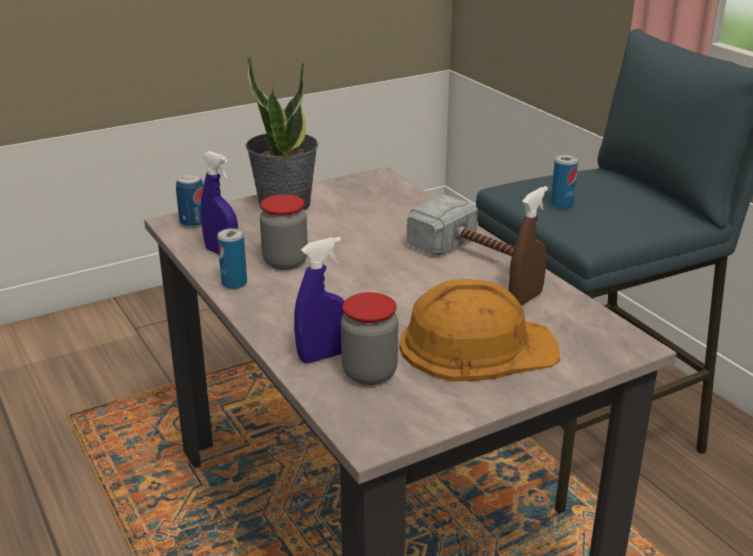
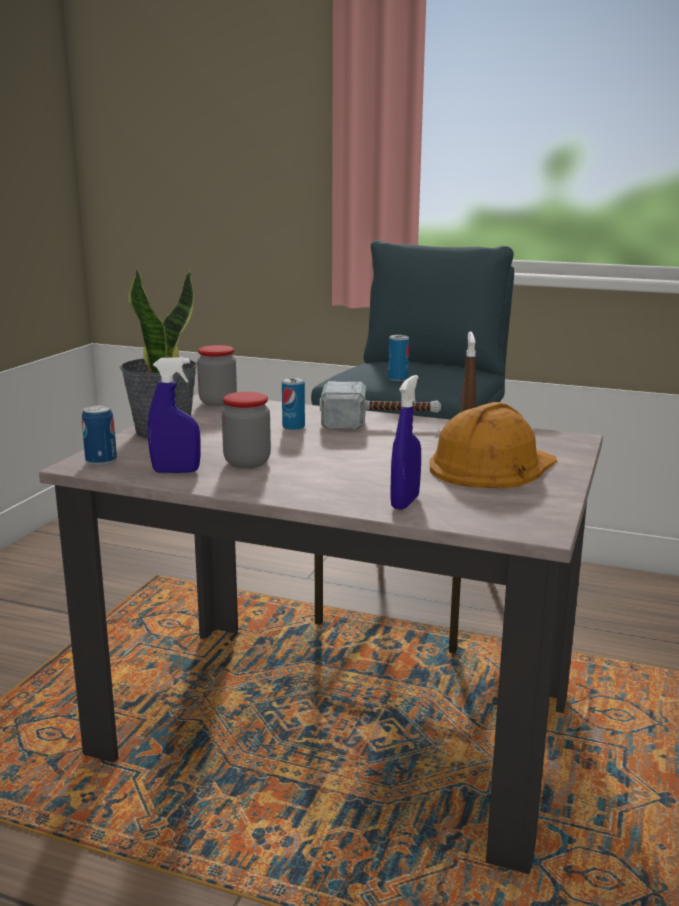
camera: 40 degrees left, 10 degrees down
can [217,228,247,289] -> can moved to [282,378,305,430]
jar [341,292,398,385] -> jar moved to [197,345,237,406]

